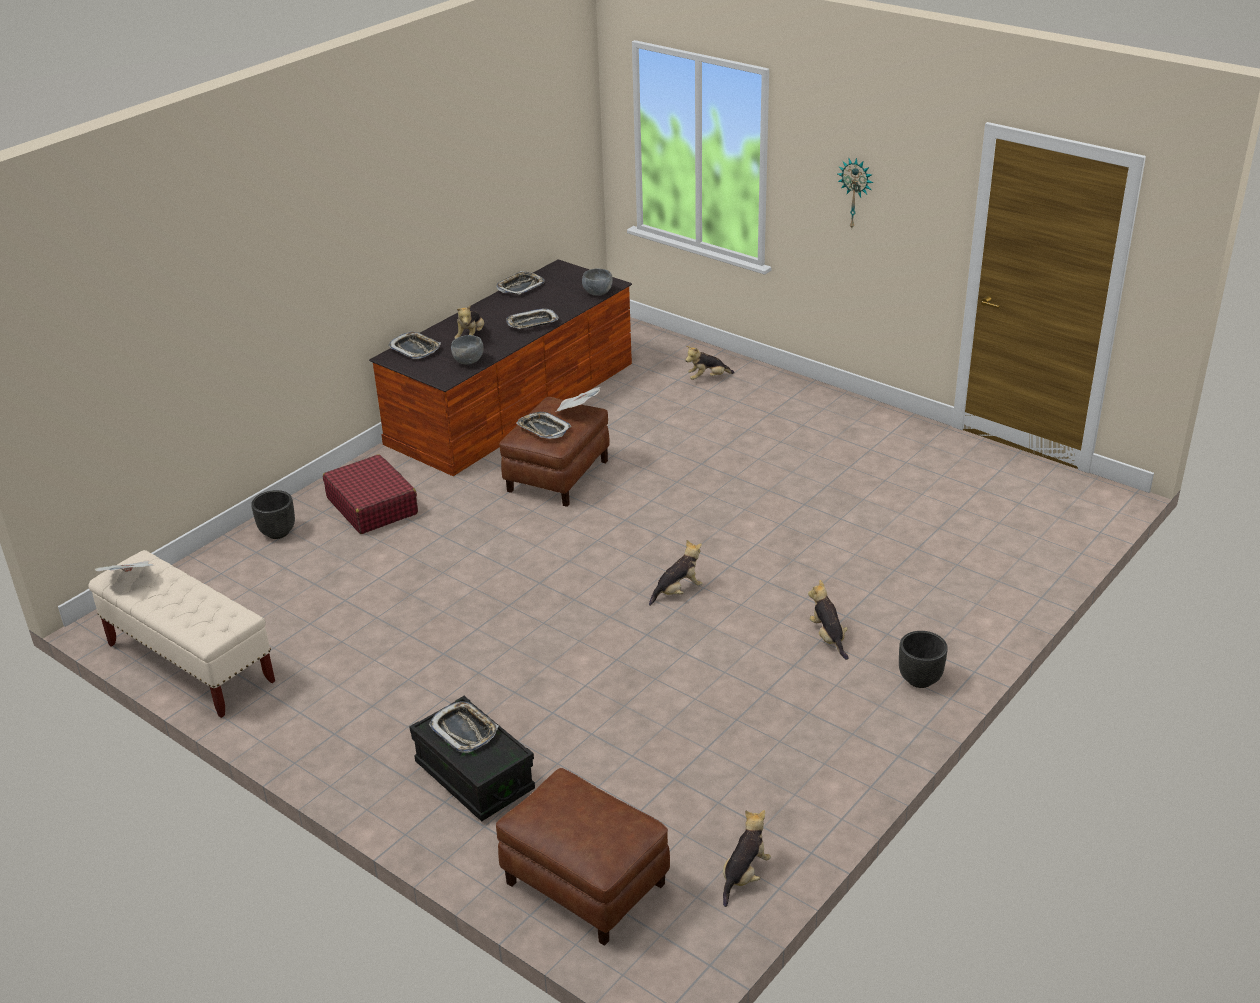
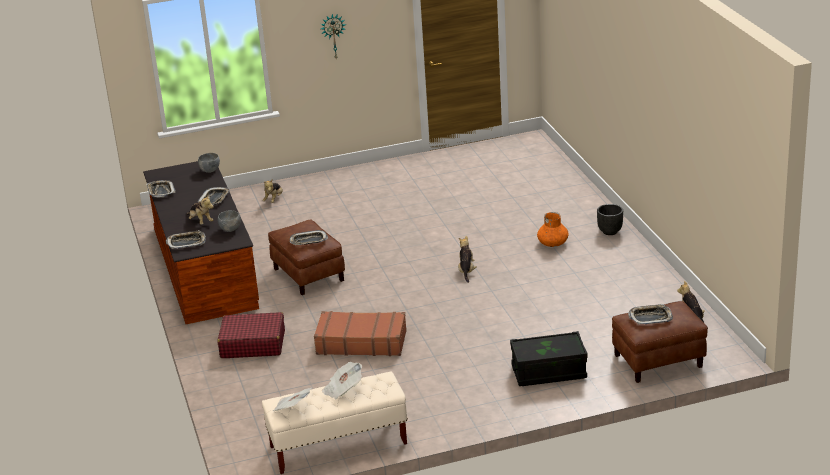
camera: 55 degrees left, 5 degrees down
black planter [251,490,295,539] -> none
tray [429,702,499,753] -> tray moved to [628,304,673,325]
newspaper [555,387,600,412] -> newspaper moved to [322,362,363,399]
plush toy [808,580,849,660] -> orange vase [537,212,568,247]
none -> brown suitcase [314,311,407,356]

